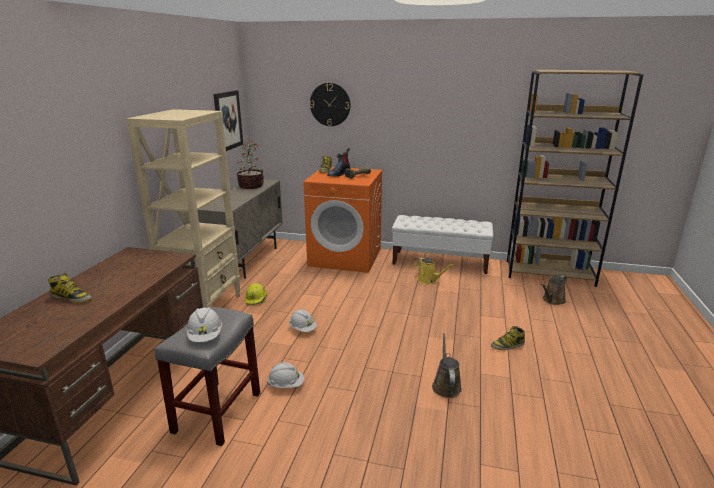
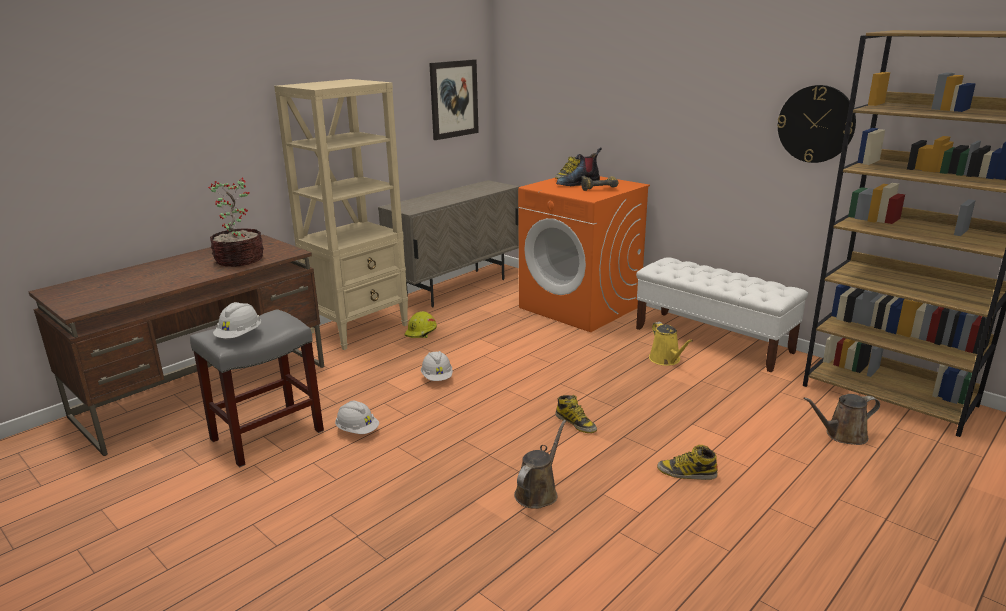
camera: 30 degrees right, 0 degrees up
boot [48,273,92,303] -> boot moved to [555,395,597,433]
potted plant [237,141,264,189] -> potted plant moved to [208,178,264,267]
wall clock [310,83,351,126] -> wall clock moved to [777,85,856,163]

